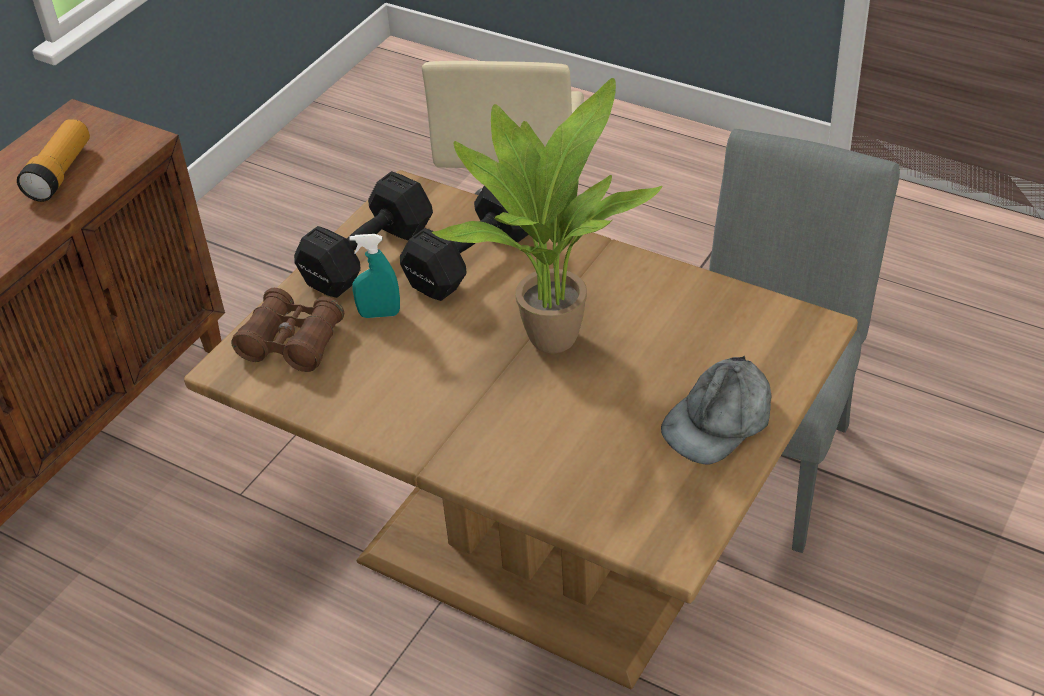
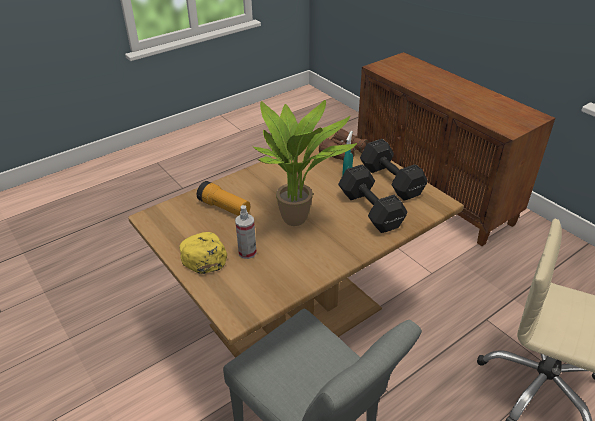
camera: 110 degrees right, 5 degrees down
flashlight [17,119,90,202] -> flashlight moved to [197,181,250,216]
grey cap [661,356,771,465] -> yellow cap [179,232,227,274]
none -> spray bottle [235,205,257,259]

